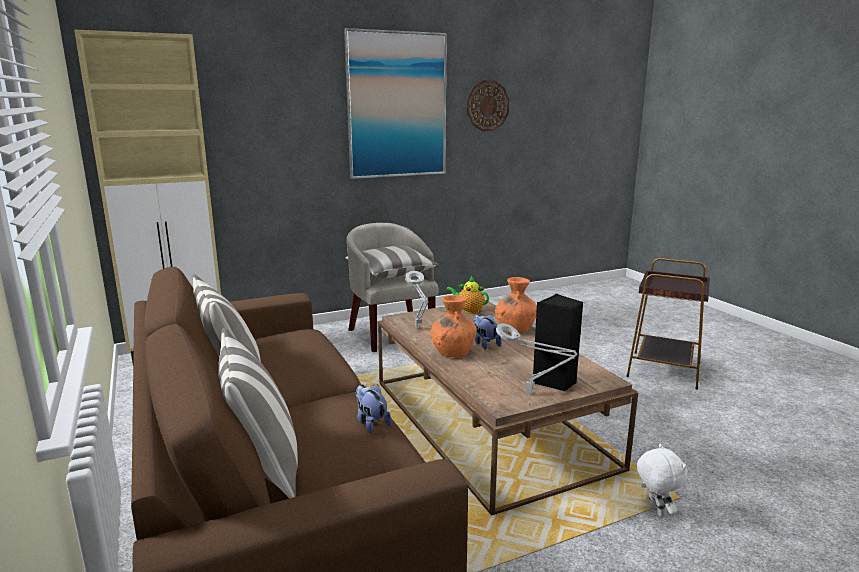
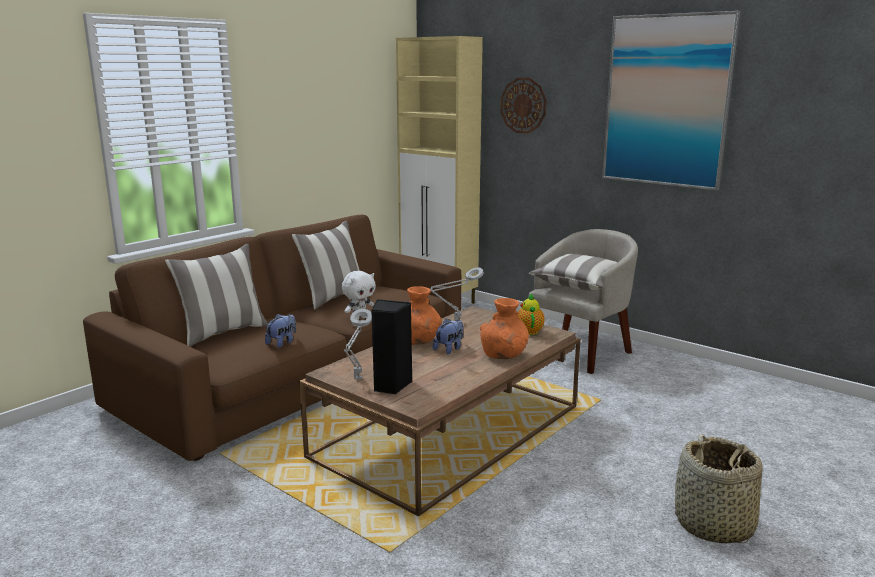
camera: 65 degrees right, 0 degrees up
wall clock [466,80,509,131] -> wall clock moved to [500,78,547,134]
brown side table [626,258,710,390] -> basket [675,434,763,543]
white plush toy [637,444,687,517] -> white plush toy moved to [342,271,376,320]

